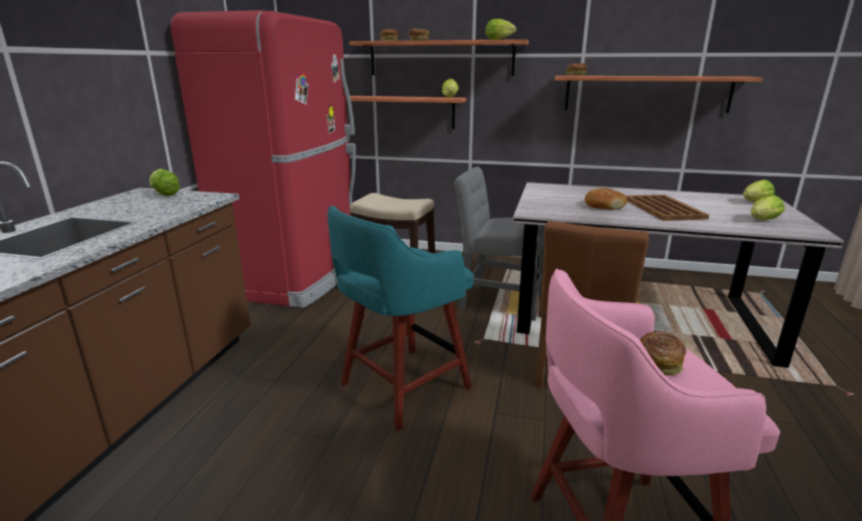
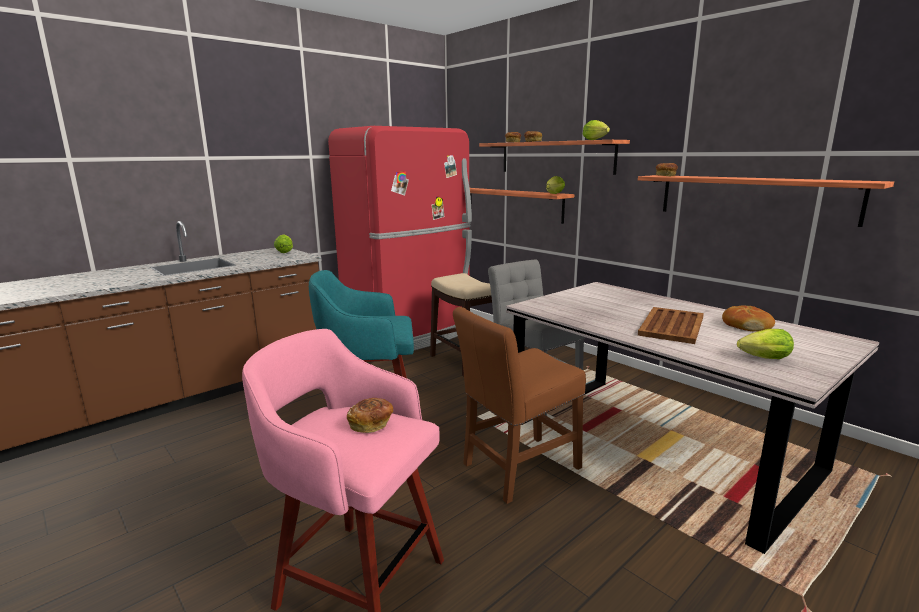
camera: 35 degrees right, 5 degrees down
bread [585,188,627,210] -> bread moved to [722,306,775,332]
lettuce [743,180,775,202] -> none

